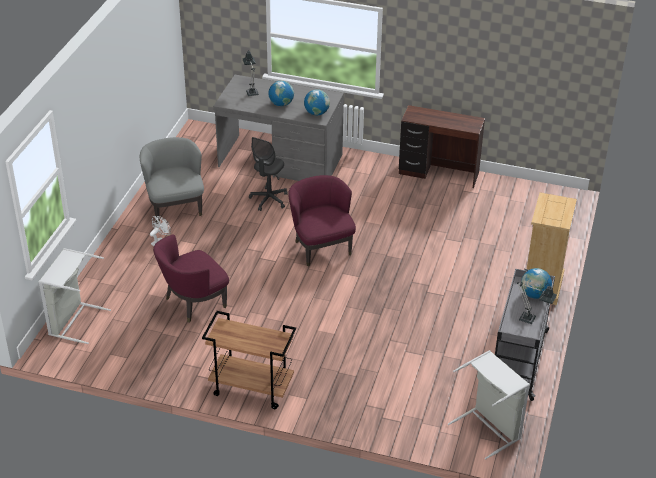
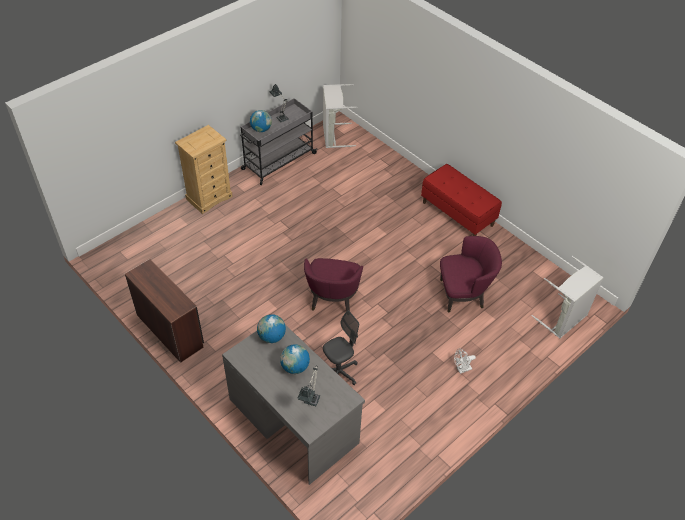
camera: 150 degrees left, 10 degrees up
grey armchair [140,137,204,224] -> none
brown cart [202,311,296,409] -> red bench [421,164,502,236]

